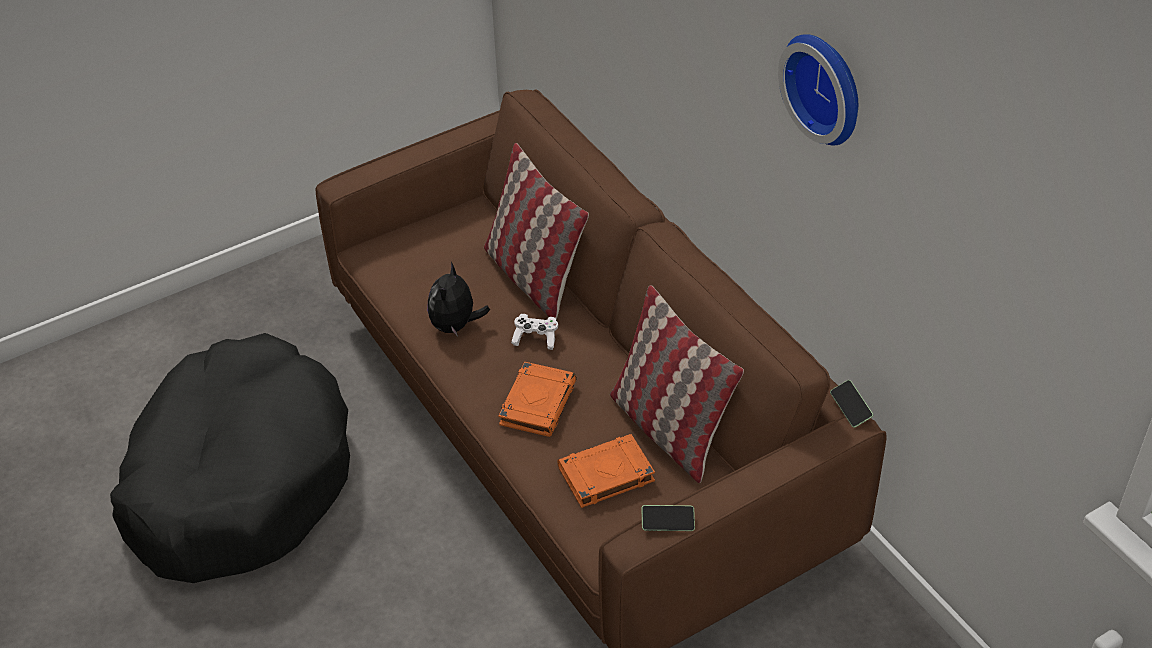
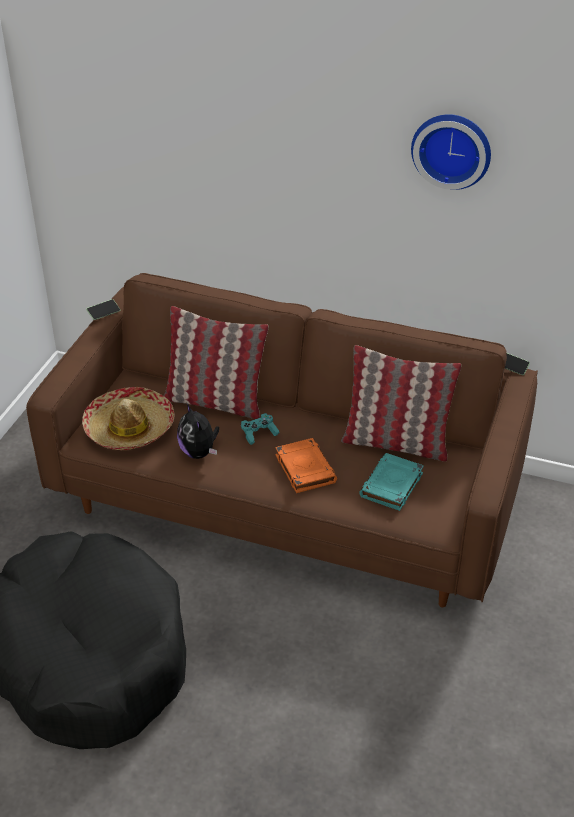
camera: 40 degrees left, 5 degrees down
white game controller [511,314,558,350] -> turquoise game controller [241,413,280,445]
orange book [557,434,655,508] -> turquoise book [359,453,424,511]
phone [641,505,695,531] -> phone moved to [86,299,120,320]
none -> hat [82,387,175,450]

